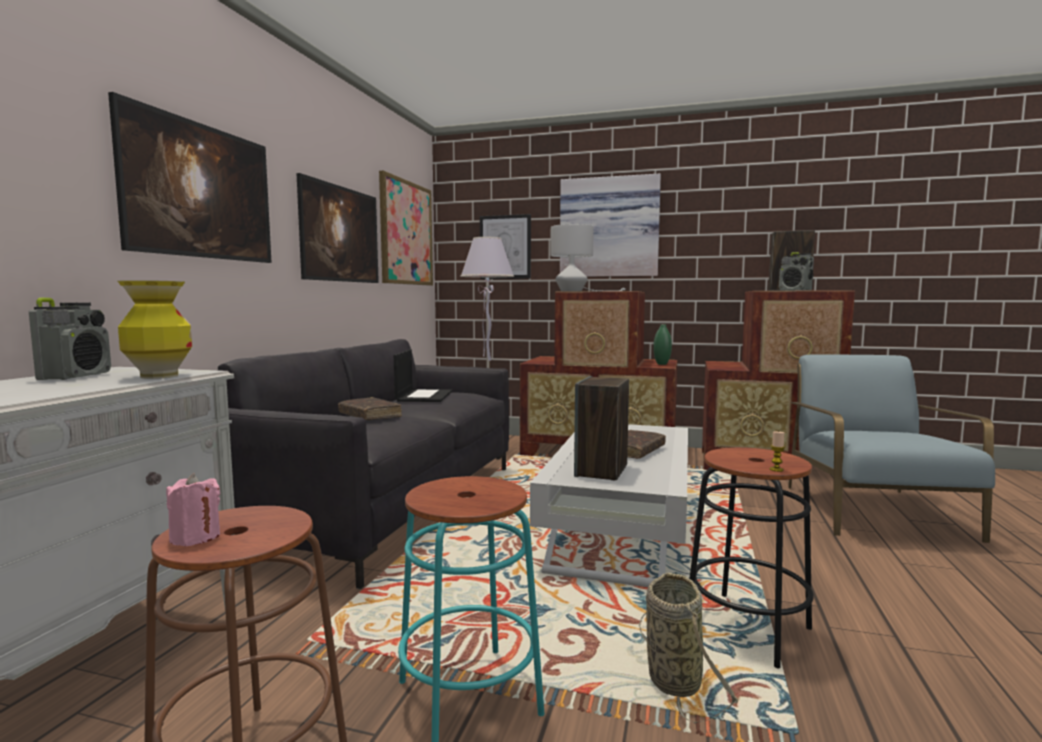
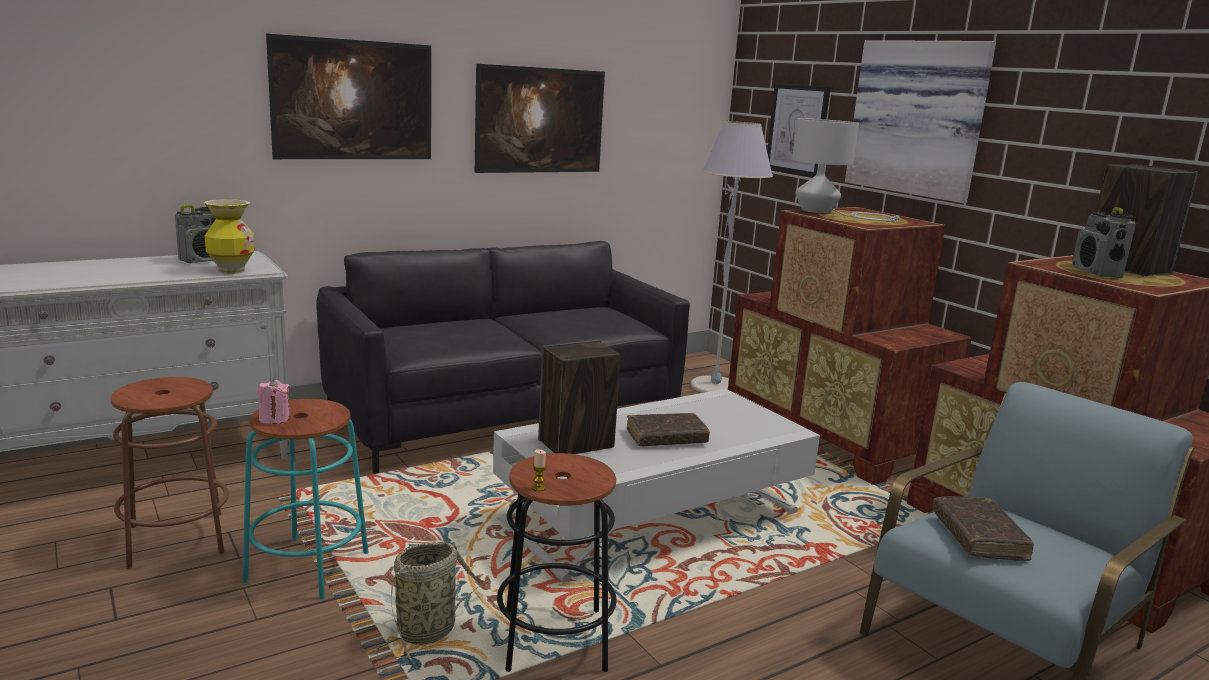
camera: 40 degrees right, 10 degrees up
pink candle [166,473,220,547] -> pink candle moved to [257,379,290,424]
brown book [338,397,402,420] -> brown book moved to [932,496,1034,561]
picture [379,170,433,286] -> none
laptop [393,349,452,402] -> none
green vase [653,324,672,365] -> none

